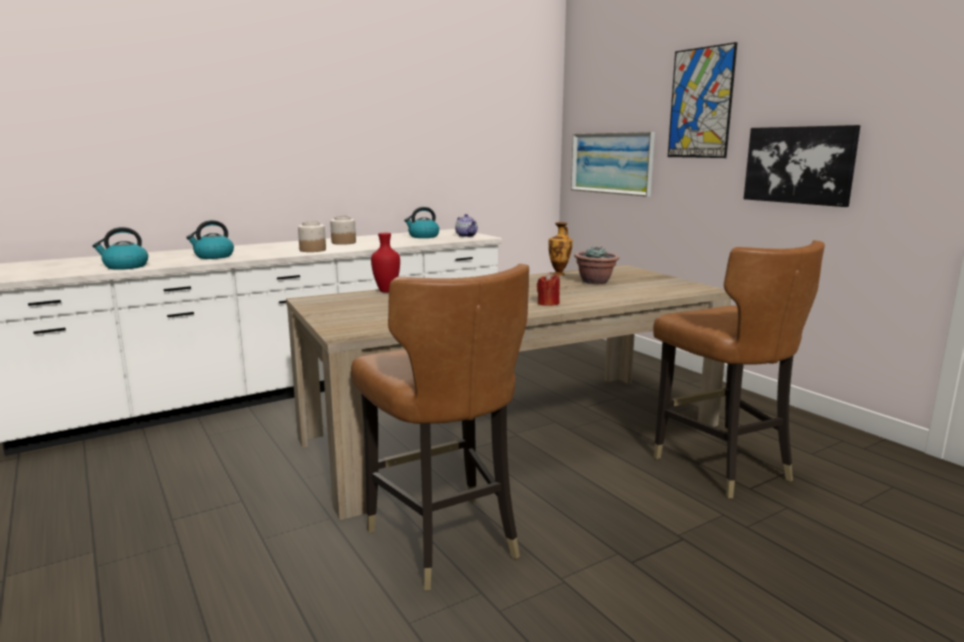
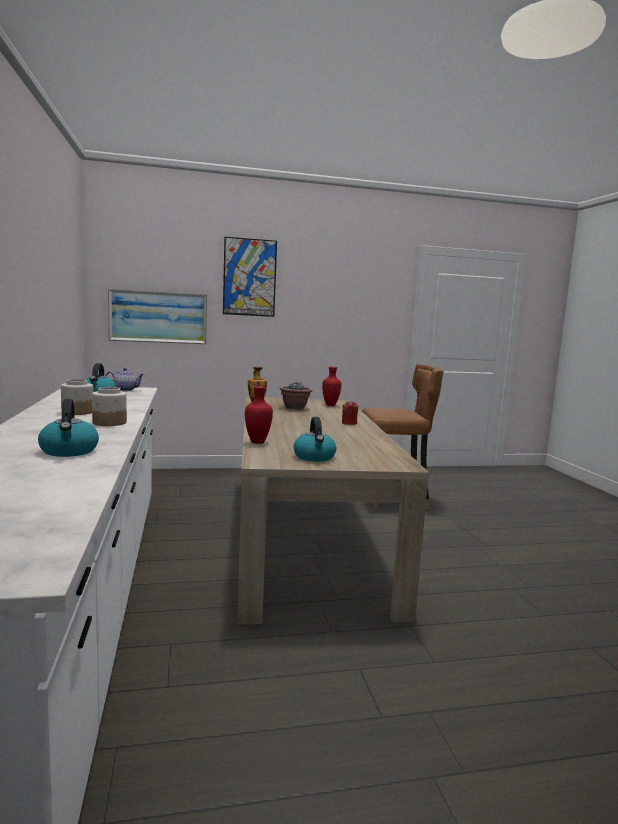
camera: 70 degrees left, 5 degrees down
kettle [92,227,148,270] -> kettle moved to [294,417,336,462]
brown chair [351,264,529,590] -> none
picture [744,125,860,207] -> none
none -> red vase [322,367,341,406]

